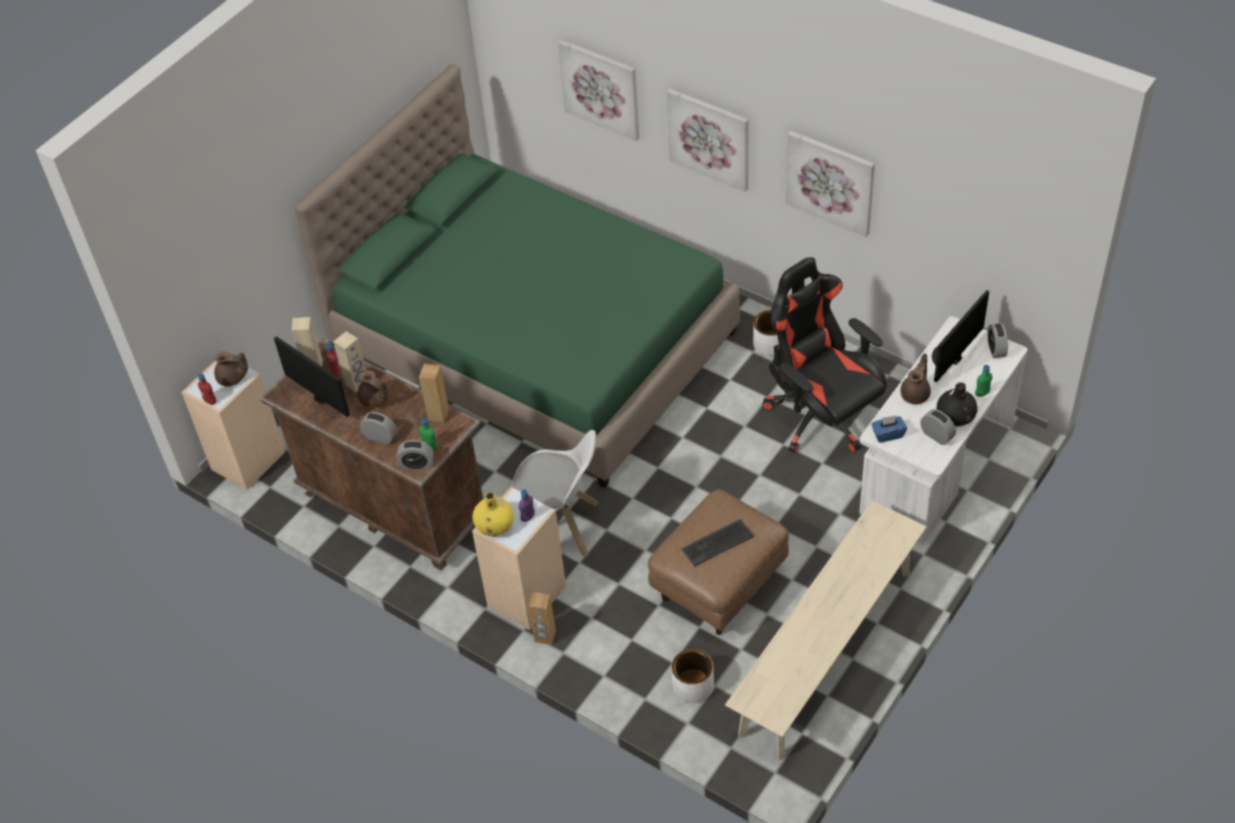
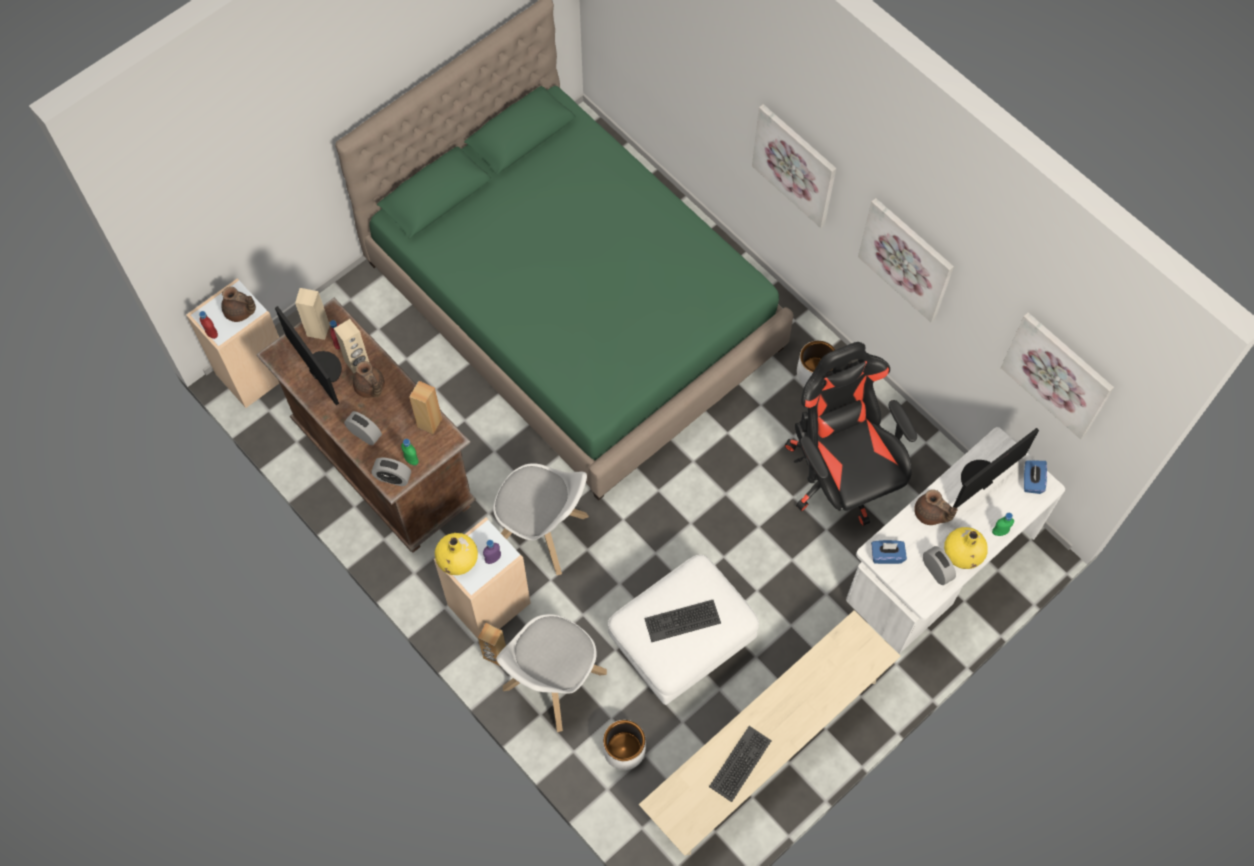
camera: 10 degrees right, 15 degrees up
picture [558,39,639,141] -> picture moved to [1001,312,1114,440]
brown ottoman [648,490,789,635] -> white ottoman [608,555,759,705]
brown teapot [900,353,931,404] -> brown teapot turned 90 degrees clockwise [914,490,958,525]
black vase [937,382,977,426] -> yellow vase [944,527,988,569]
alarm clock [987,323,1008,358] -> blue tissue box [1024,460,1047,494]
none -> chair [496,614,607,732]
none -> keyboard [709,726,772,802]

